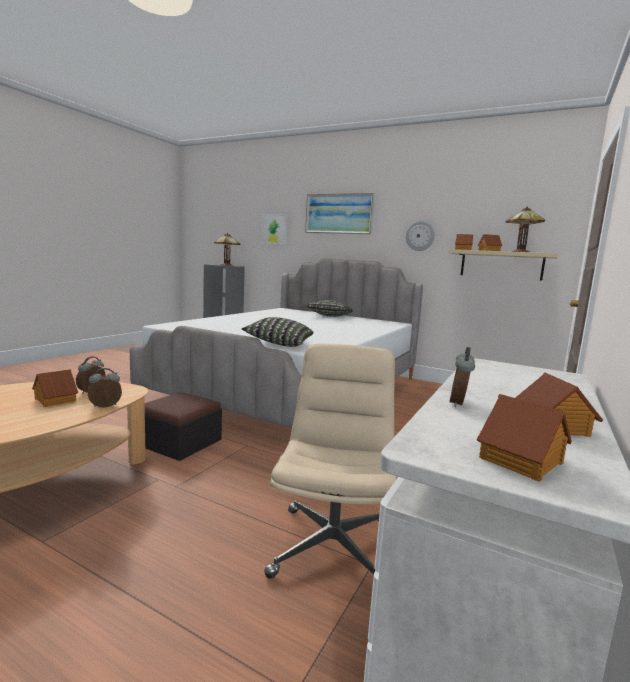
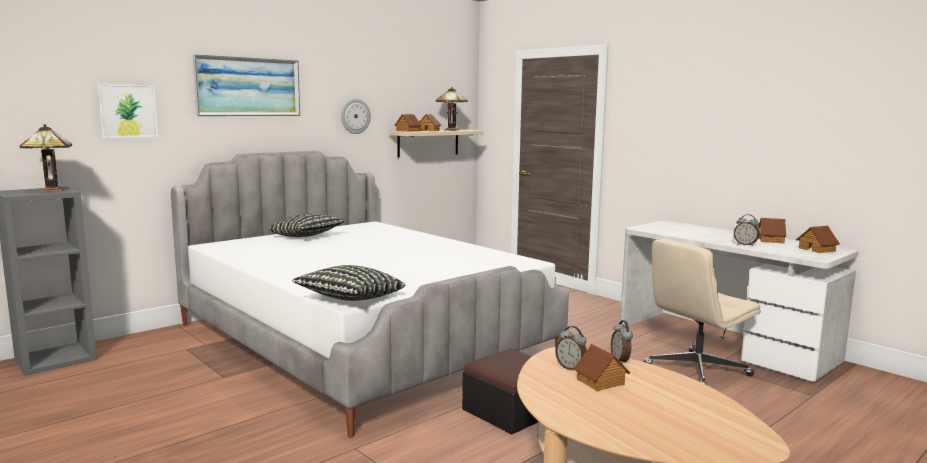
camera: 70 degrees left, 0 degrees up
pillow [242,317,314,347] -> pillow moved to [292,265,405,301]
beige office chair [264,343,397,579] -> beige office chair turned 60 degrees counterclockwise [643,239,761,386]

